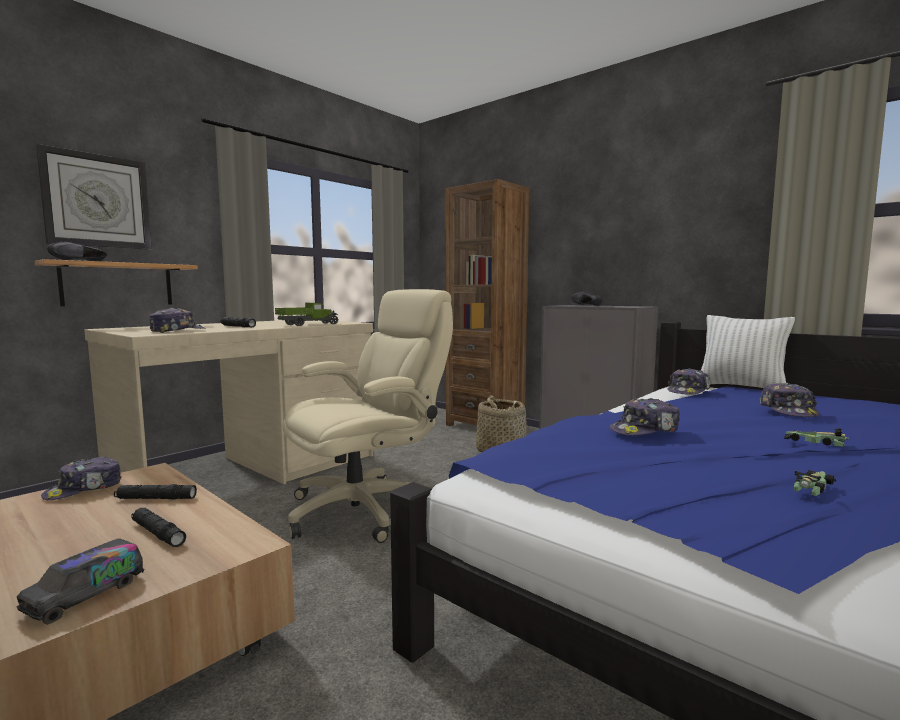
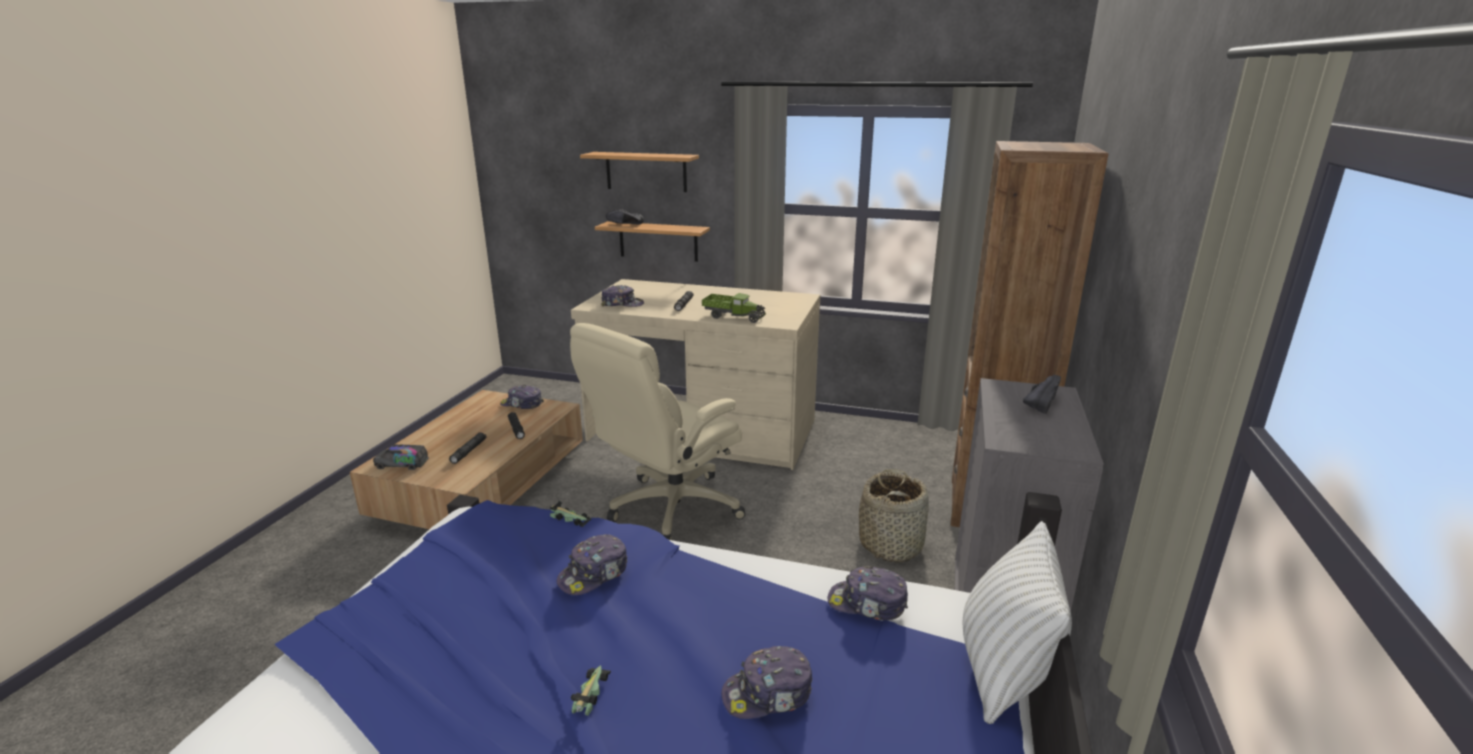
camera: 65 degrees right, 15 degrees up
wall clock [36,144,152,250] -> shelf [580,152,699,192]
beige office chair [283,289,453,543] -> beige office chair turned 105 degrees clockwise [570,323,745,540]
cap [609,398,680,436] -> cap turned 90 degrees counterclockwise [557,534,628,595]
toy car [793,470,836,496] -> toy car moved to [550,501,591,527]

